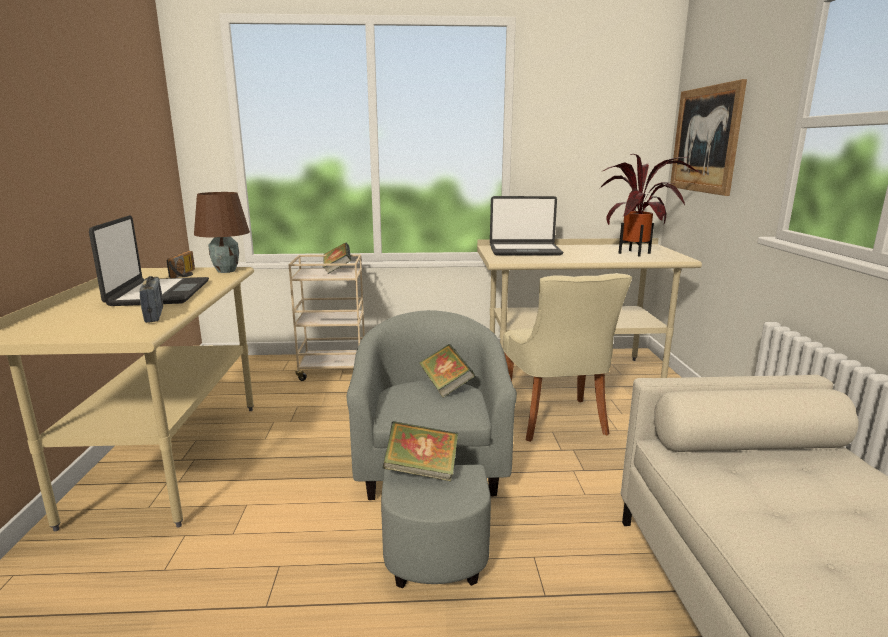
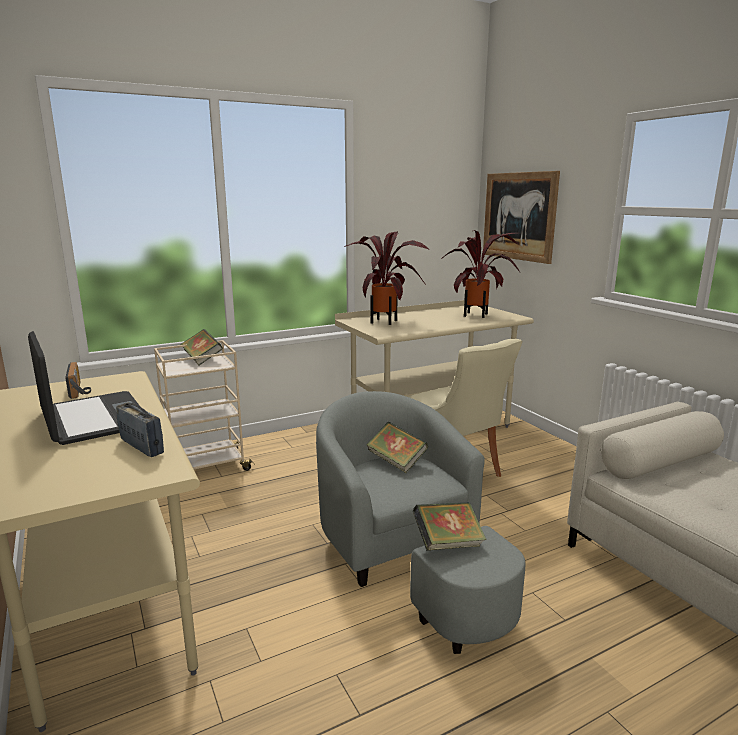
camera: 25 degrees left, 0 degrees up
brown table lamp [194,192,250,273] -> none
laptop [490,196,563,255] -> potted plant [344,232,429,325]

